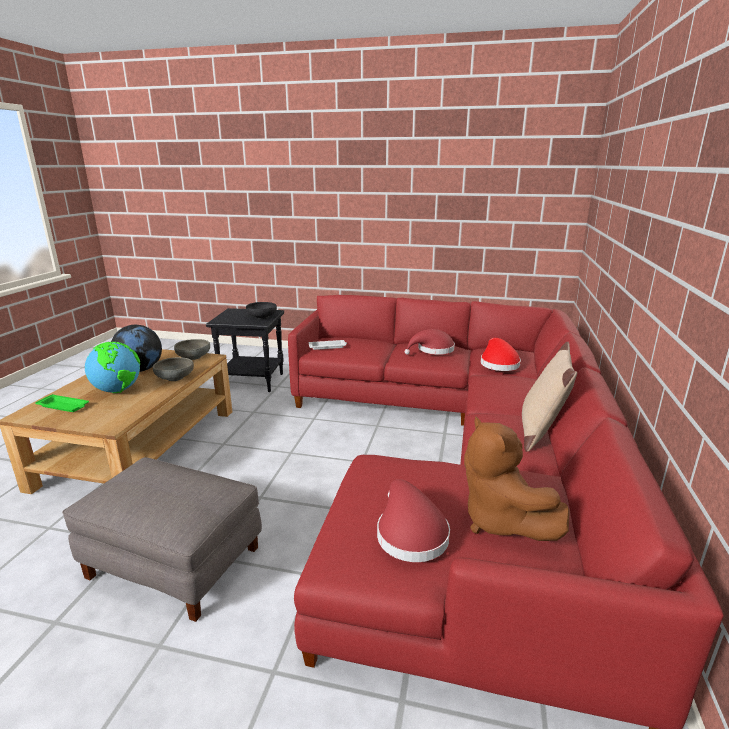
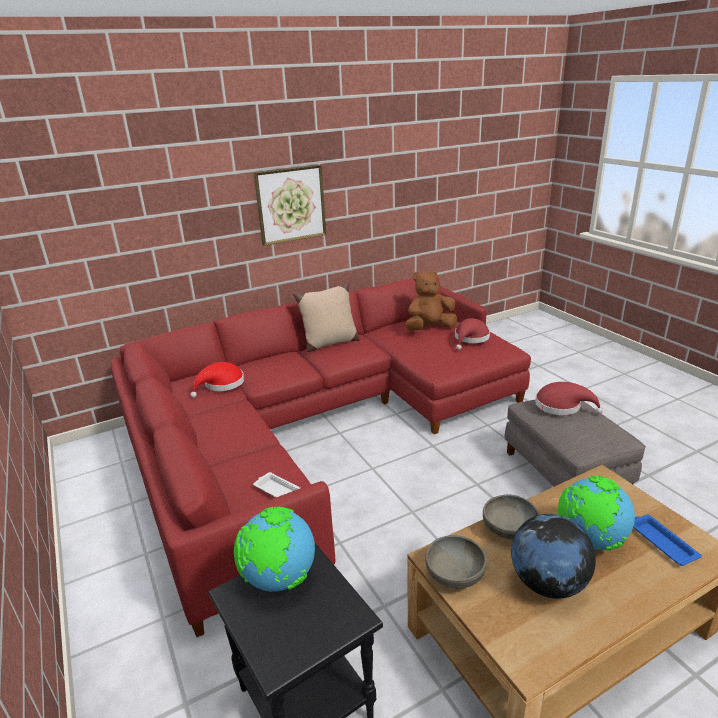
camera: 130 degrees left, 5 degrees up
green tray [35,394,89,412] -> blue tray [633,514,702,566]
black bowl [246,302,277,319] -> globe [234,507,315,592]
red hat [404,329,455,355] -> red hat moved to [535,382,603,415]
brown plush toy [464,416,570,541] -> brown plush toy turned 135 degrees counterclockwise [406,271,457,330]
none -> picture [254,165,326,246]

